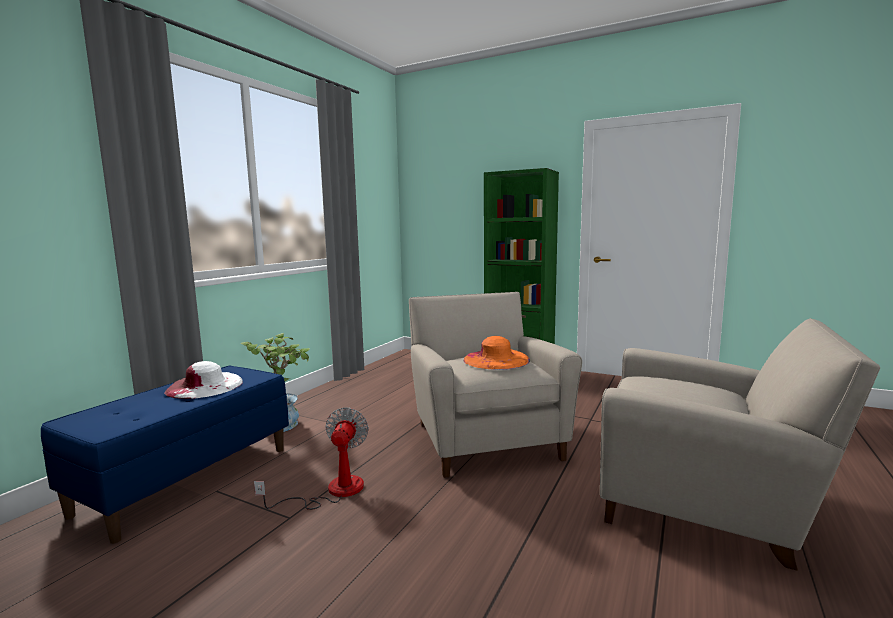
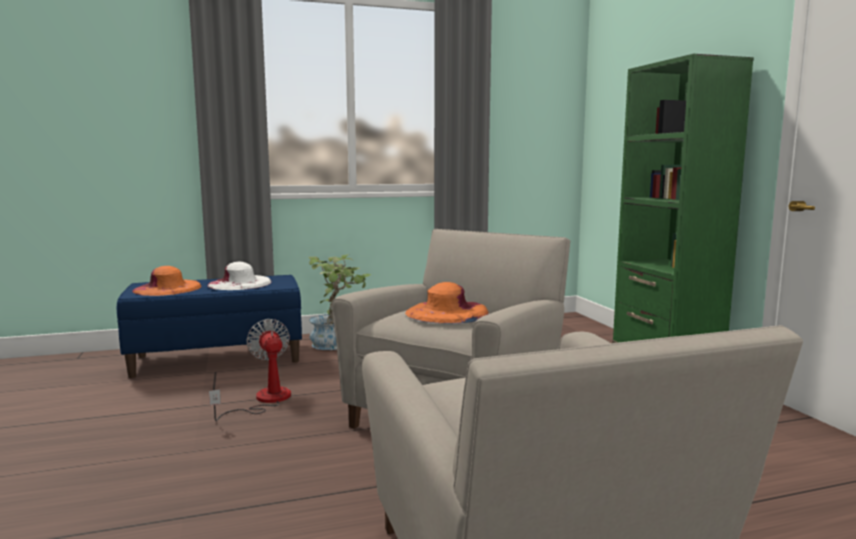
camera: 45 degrees right, 0 degrees up
fan [254,407,369,510] -> fan turned 75 degrees counterclockwise [209,319,291,421]
none -> orange hat [132,266,202,296]

